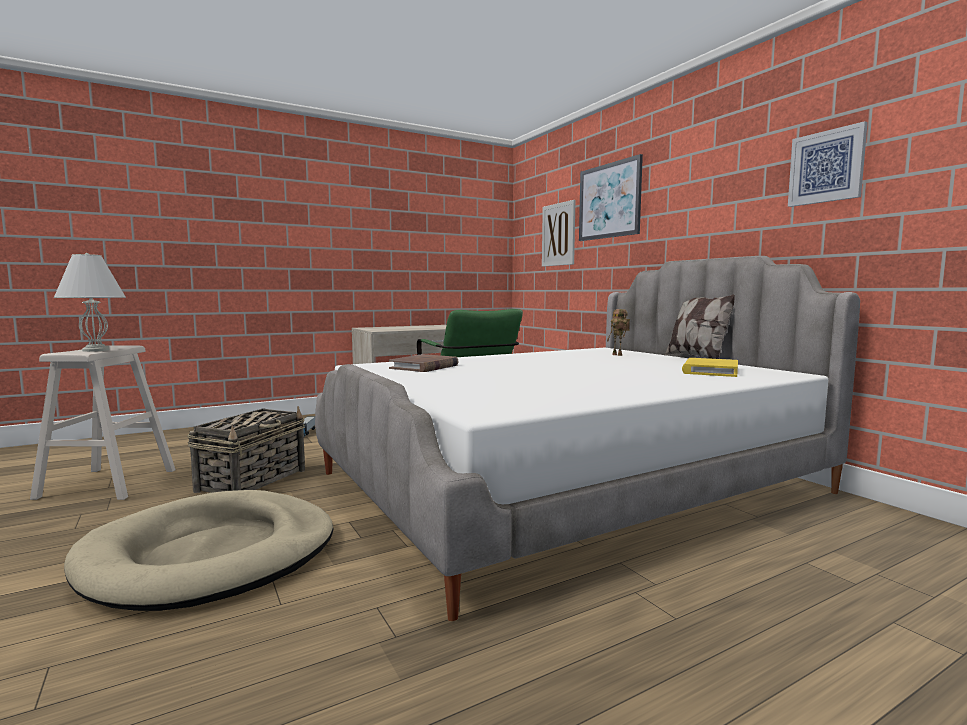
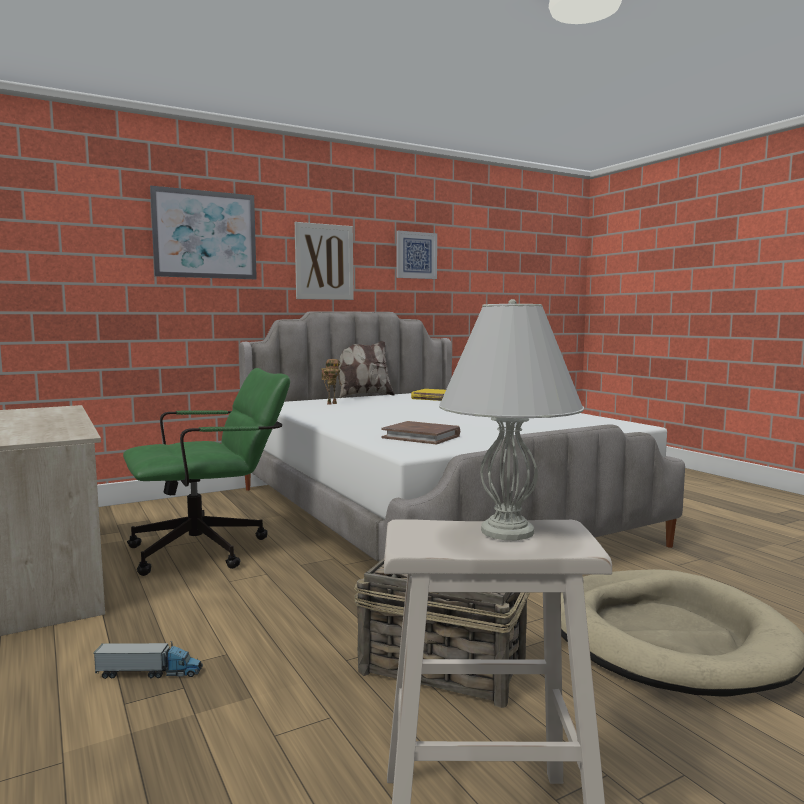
camera: 90 degrees left, 0 degrees up
picture [542,200,576,267] -> picture moved to [295,222,354,300]

